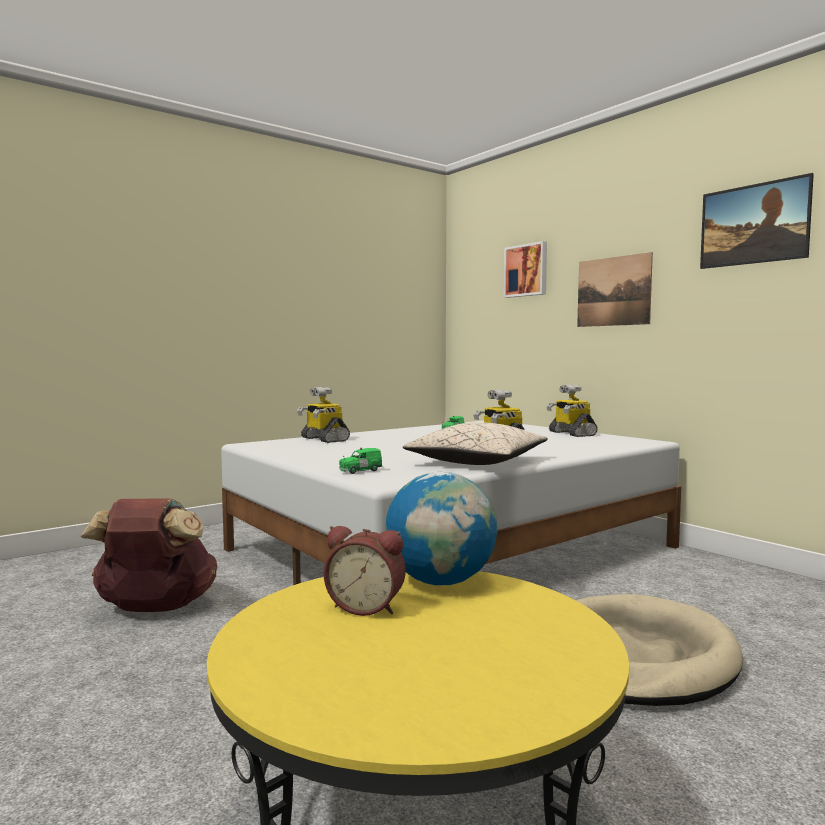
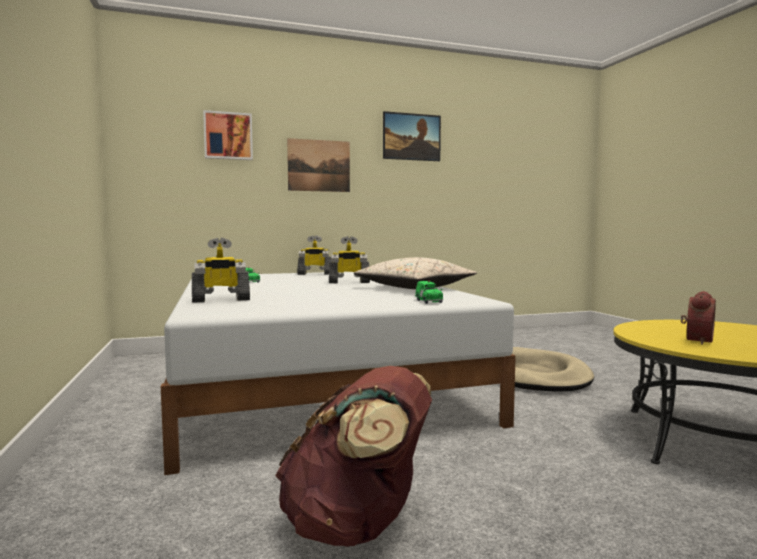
camera: 70 degrees left, 0 degrees up
globe [385,472,497,585] -> none

